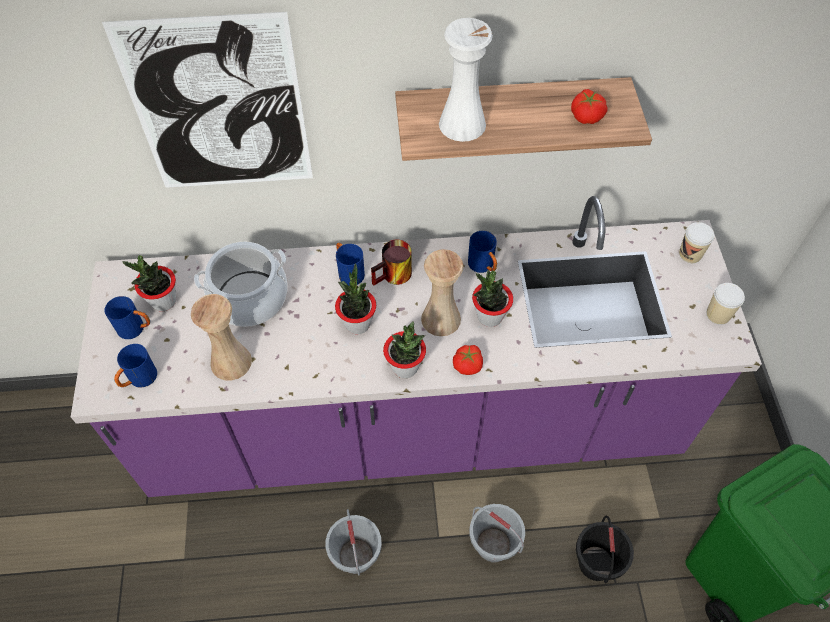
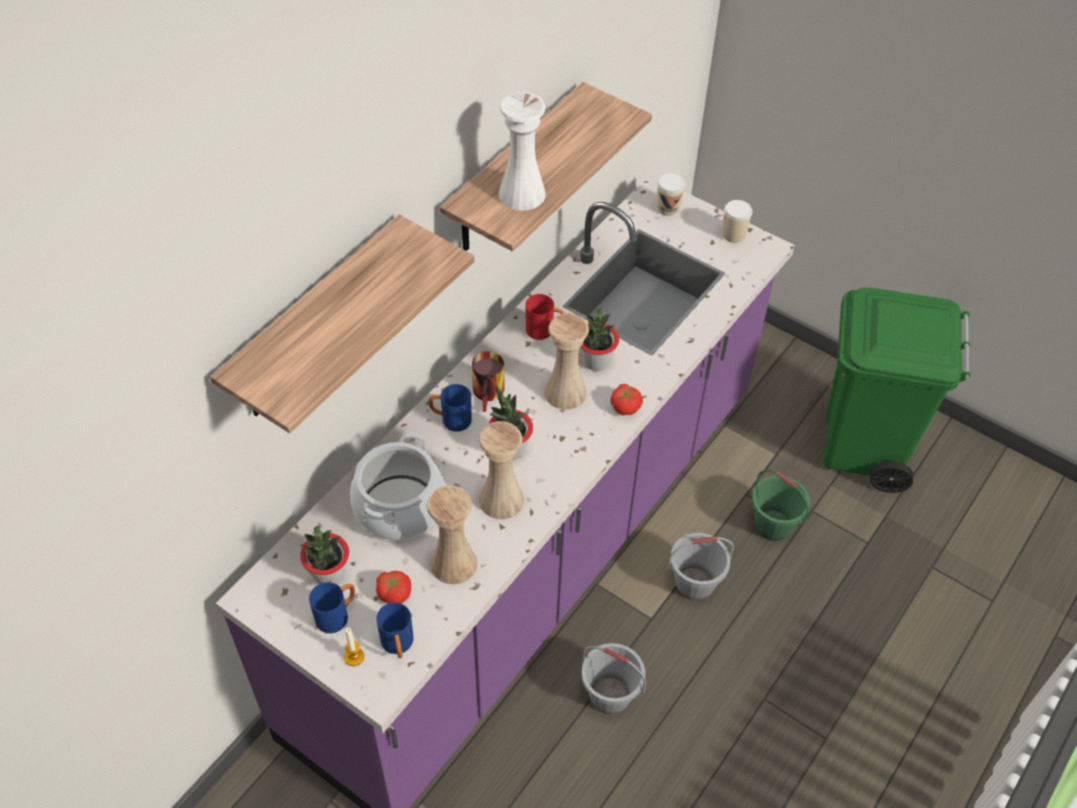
camera: 50 degrees left, 5 degrees down
picture [102,12,313,188] -> shelf [210,215,474,433]
potted plant [383,321,426,378] -> none
blue mug [468,231,497,273] -> red mug [525,294,565,340]
tomato [571,89,608,124] -> tomato moved to [376,571,411,604]
black bucket [576,515,634,584] -> green bucket [752,469,810,541]
none -> candle [344,627,364,666]
none -> beige vase [479,421,524,519]

